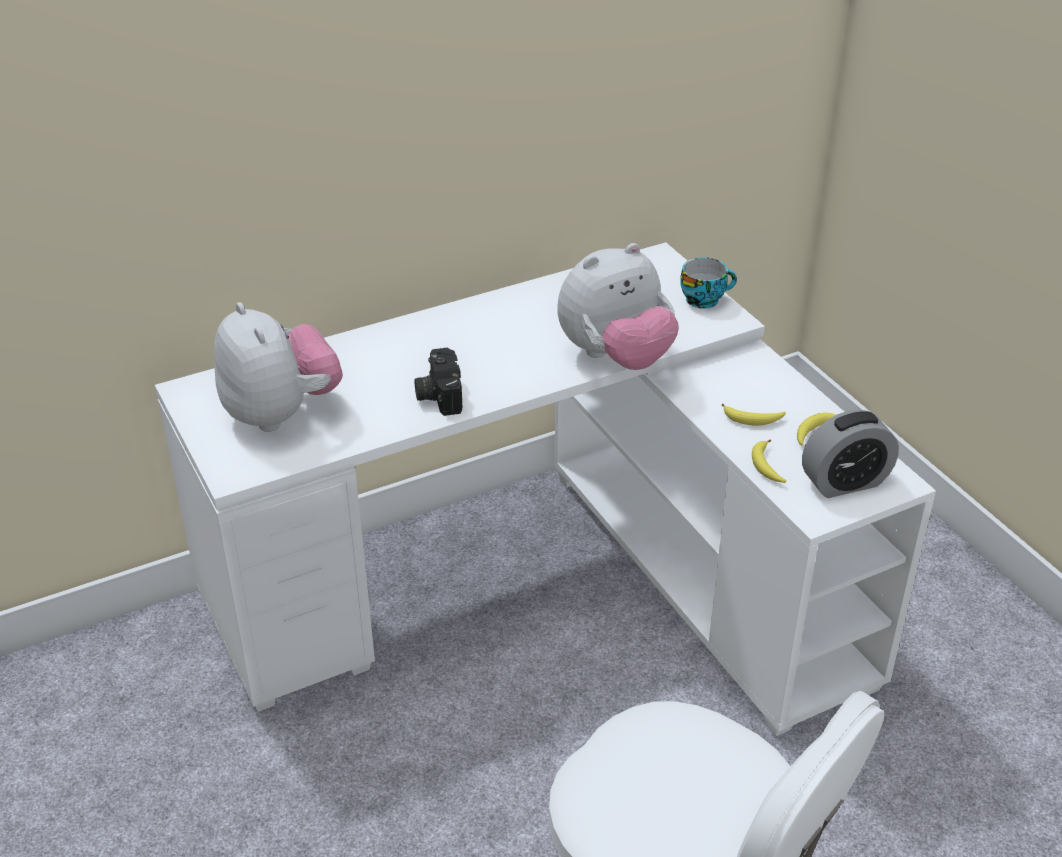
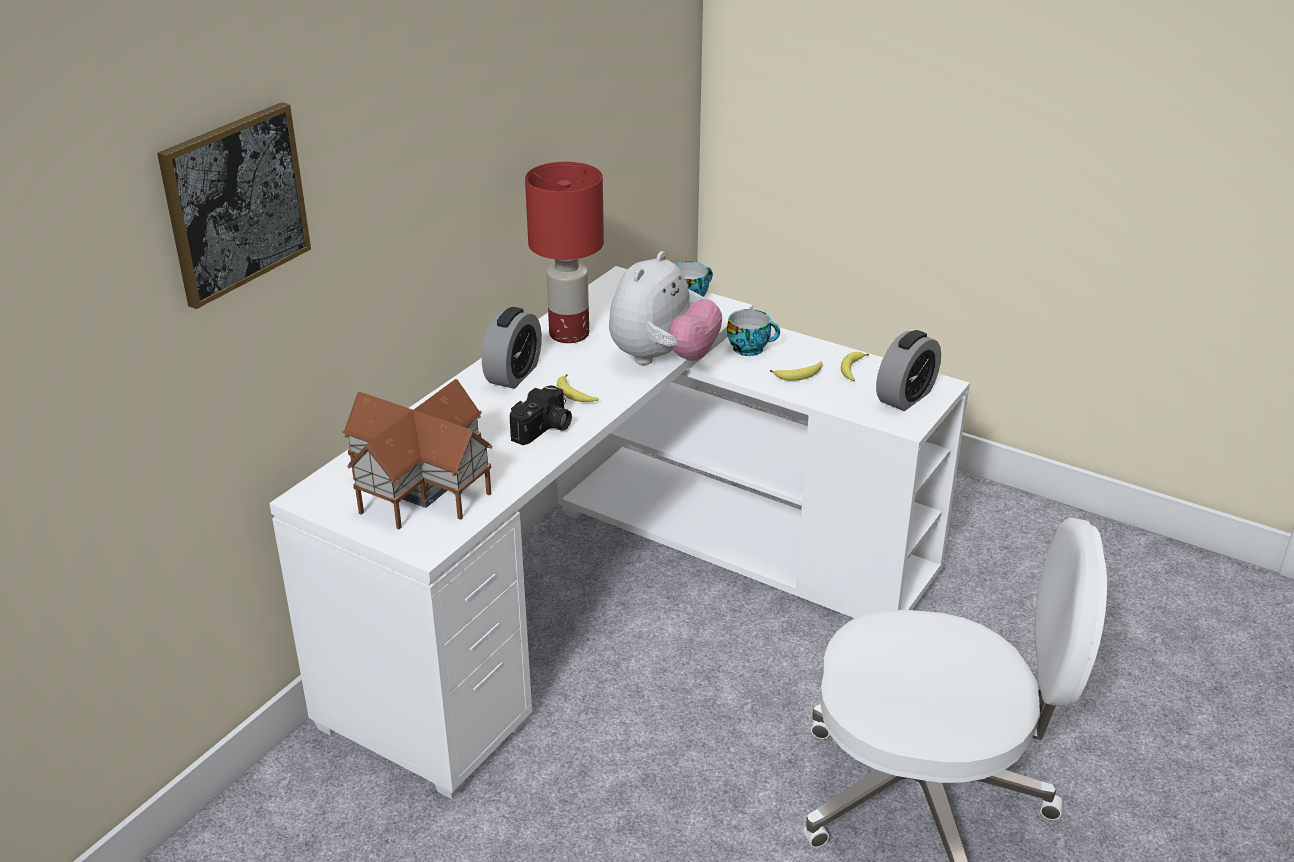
camera: 30 degrees left, 5 degrees down
plush toy [214,302,343,432] -> toy house [342,379,492,529]
camera [414,348,463,416] -> camera turned 105 degrees counterclockwise [509,385,572,445]
banana [752,439,786,483] -> banana moved to [557,374,599,402]
none -> picture [157,102,311,309]
none -> alarm clock [482,307,542,389]
none -> red table lamp [525,162,604,343]
none -> cup [727,309,780,356]

